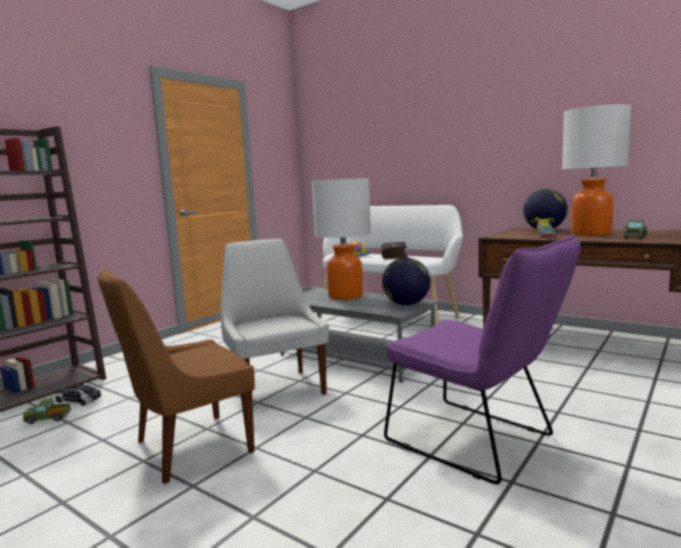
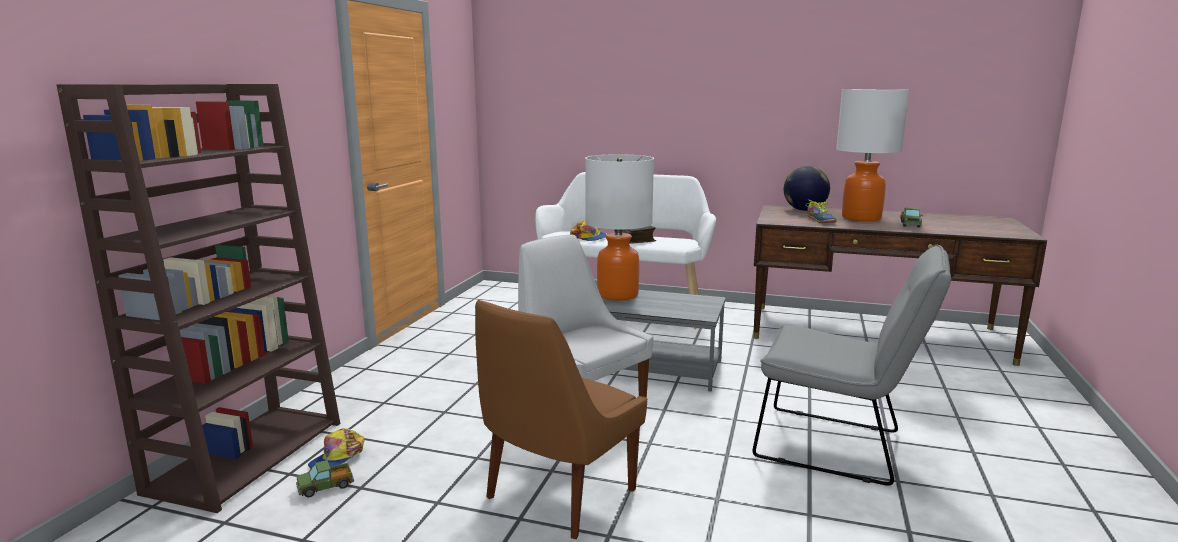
camera: 20 degrees left, 5 degrees up
toy car [55,384,101,406] -> cap [308,428,365,468]
globe [382,258,430,305] -> none
purple chair [384,234,581,485] -> grey chair [753,245,951,486]

